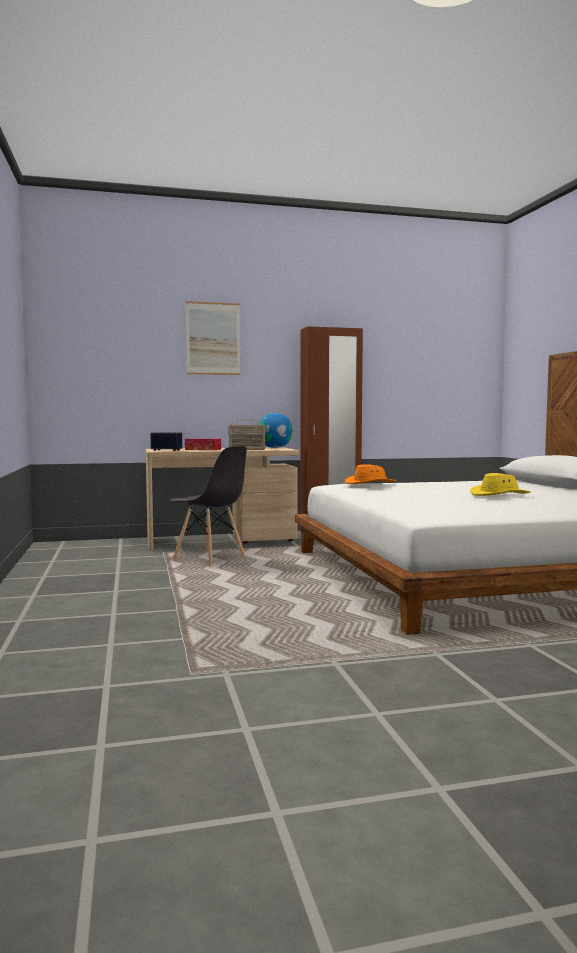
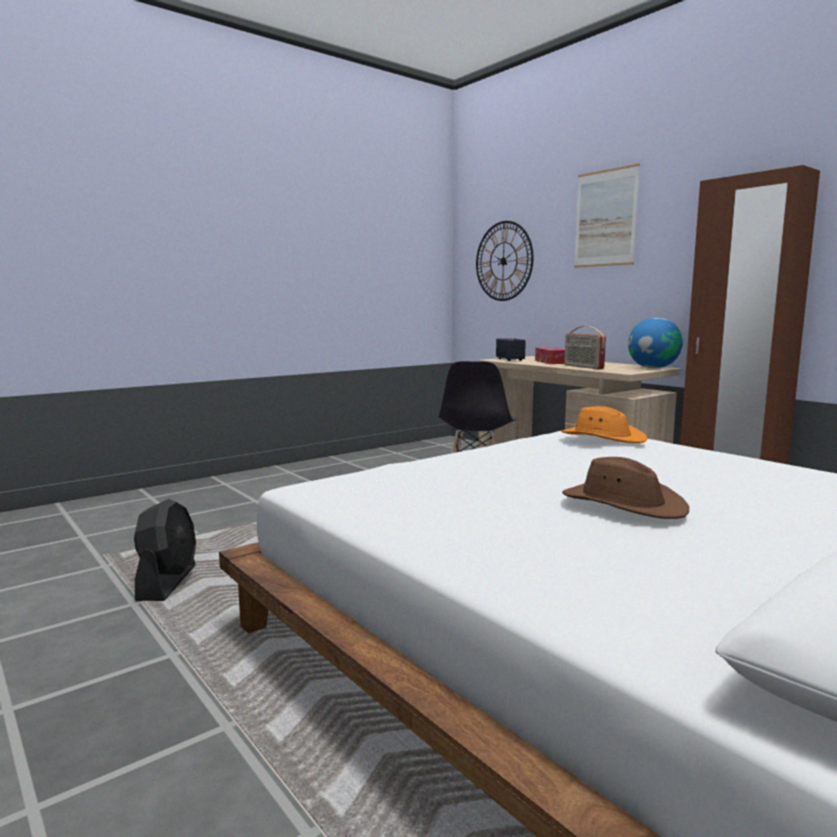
camera: 65 degrees right, 5 degrees up
yellow hat [470,473,531,496] -> brown hat [562,457,689,519]
none -> black fan [134,499,196,601]
none -> wall clock [476,221,533,301]

